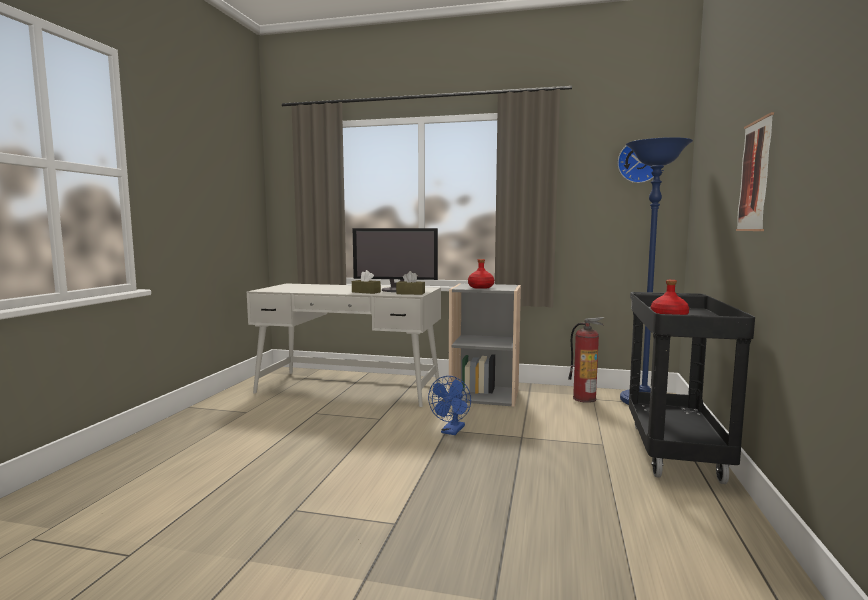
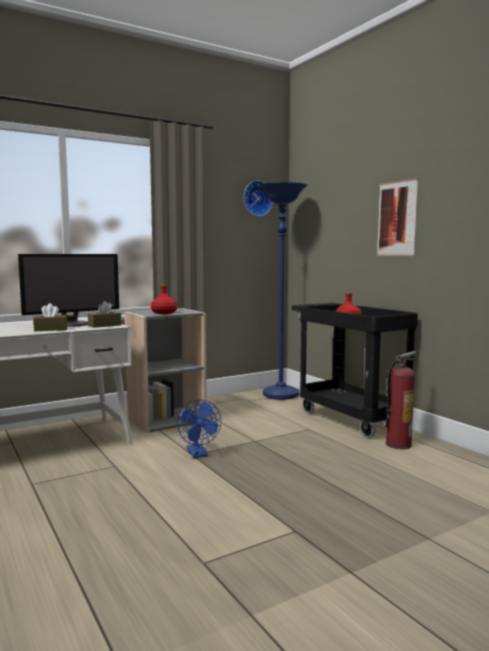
camera: 45 degrees left, 0 degrees up
fire extinguisher [568,317,605,403] -> fire extinguisher moved to [385,351,417,449]

